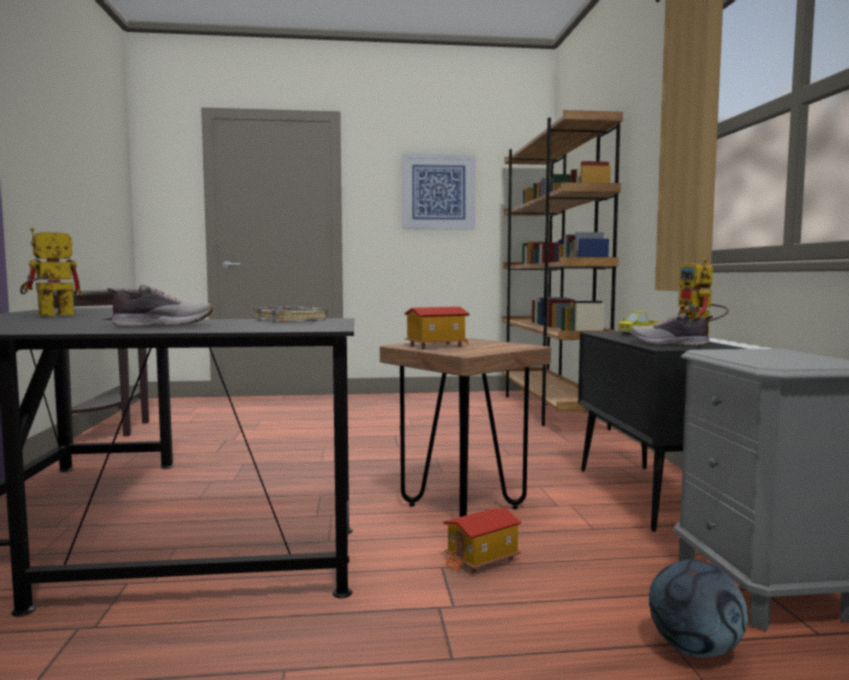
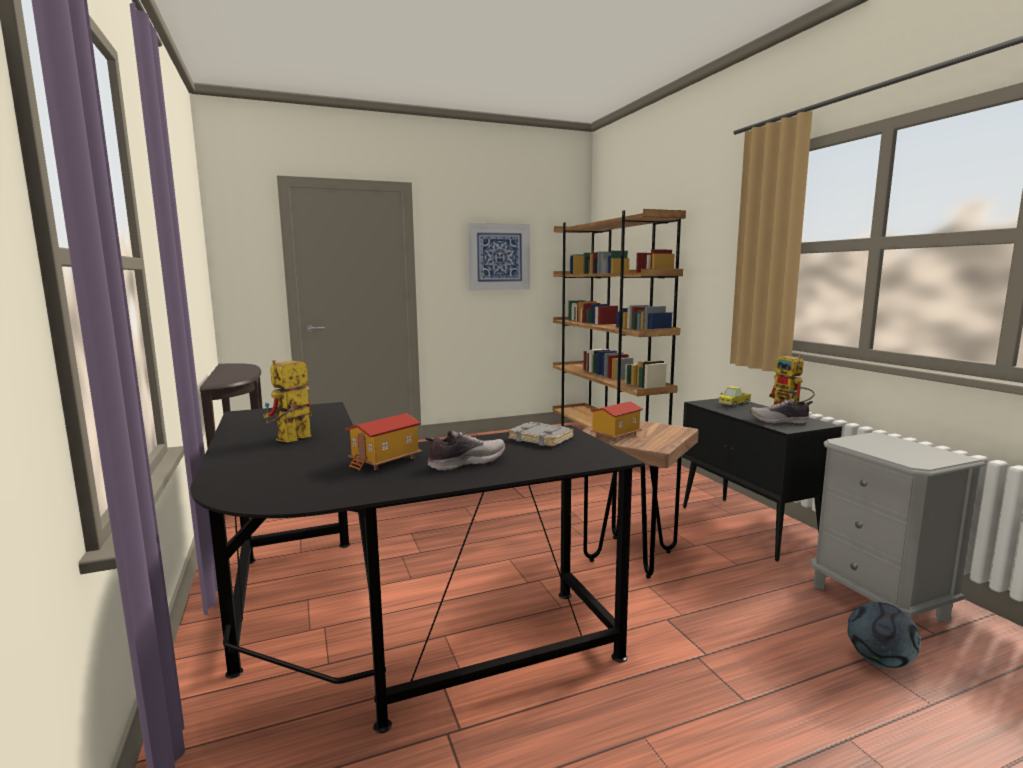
camera: 15 degrees left, 5 degrees up
toy house [443,508,521,573] -> toy house moved to [345,413,422,471]

